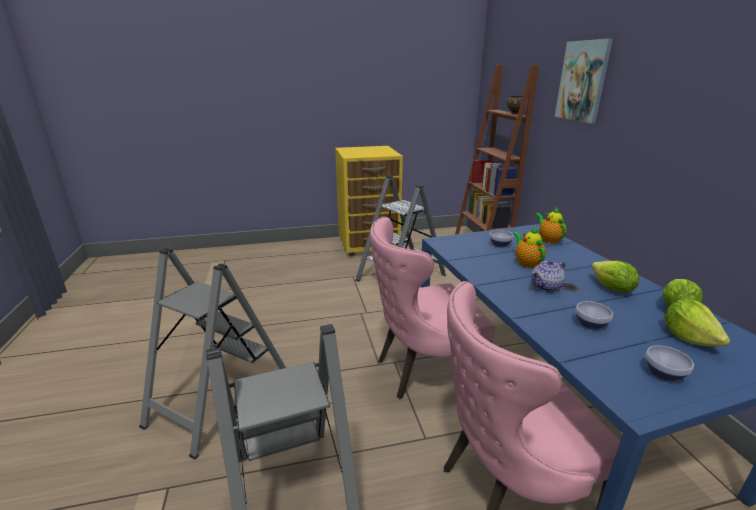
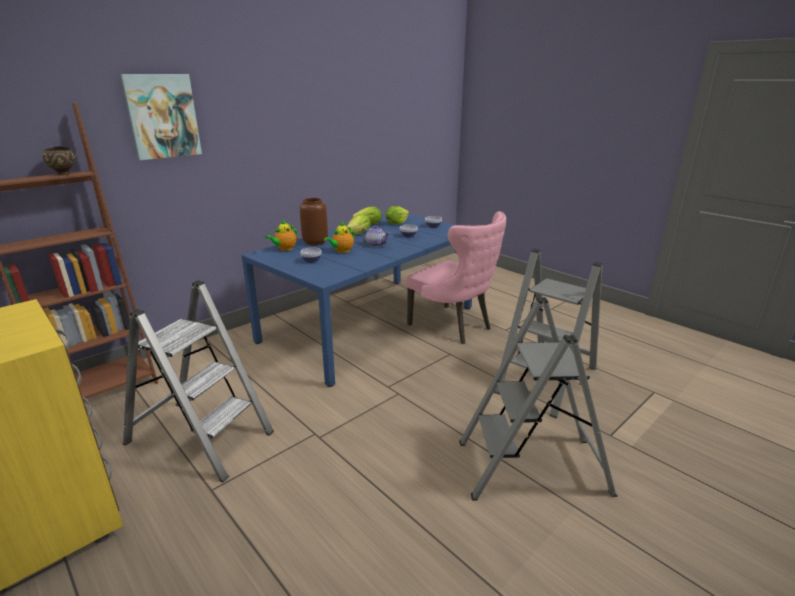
camera: 120 degrees left, 0 degrees up
pink chair [370,217,495,399] -> none
none -> brown vase [300,198,328,246]

